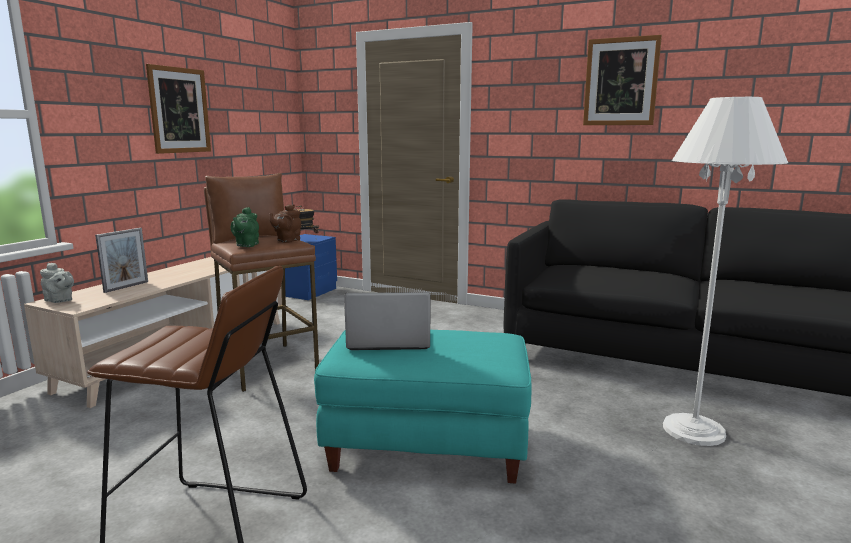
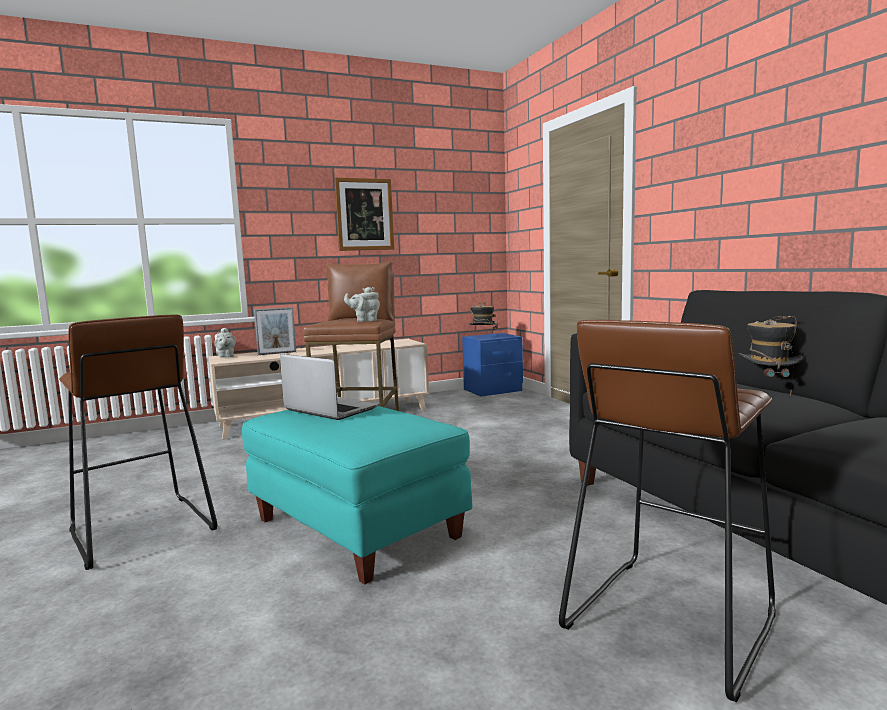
camera: 40 degrees right, 5 degrees down
green teapot [231,207,259,247] -> none
brown teapot [269,204,301,243] -> grey teapot [344,287,380,322]
picture [583,35,662,125] -> none
white floor lamp [663,97,788,446] -> brown stool [559,320,776,702]
none -> hat [738,316,802,396]

